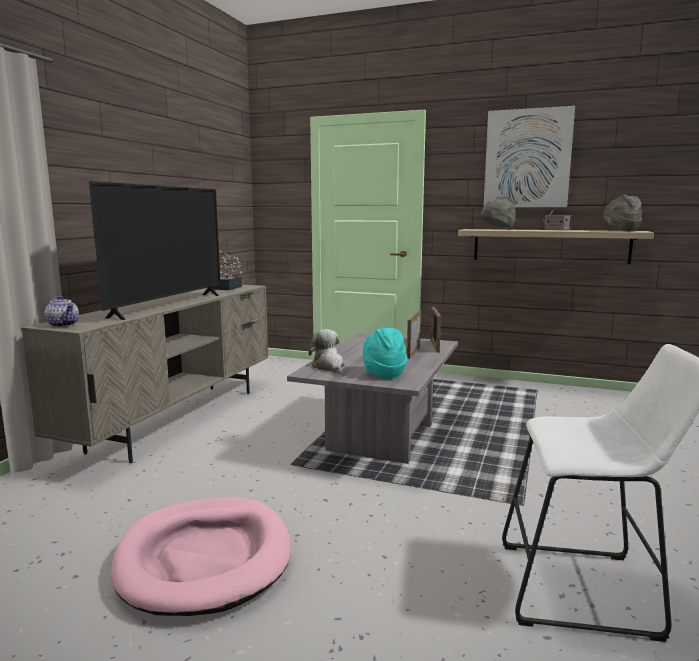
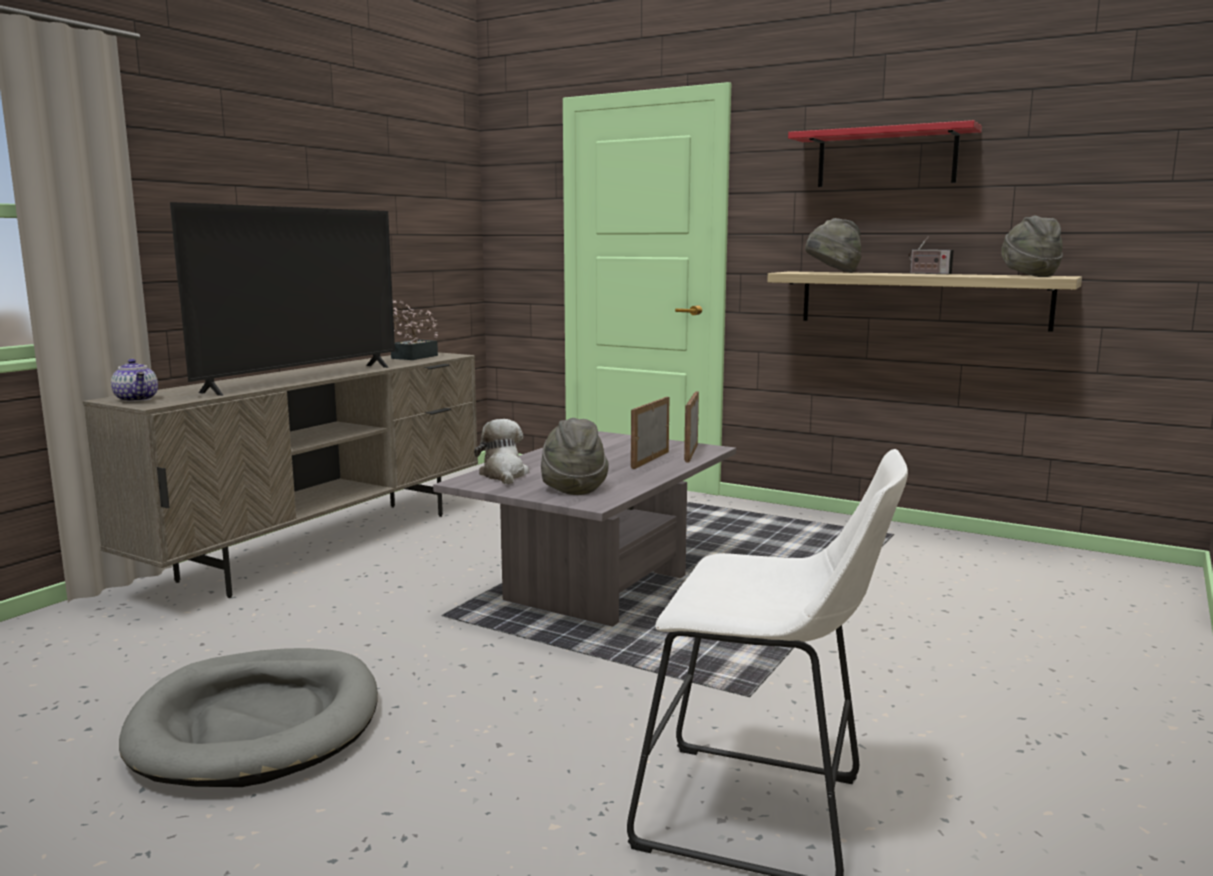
camera: 10 degrees right, 0 degrees up
pink dog bed [111,498,291,616] -> grey dog bed [119,648,378,787]
turquoise hat [363,327,407,379] -> grey hat [541,418,609,495]
picture [484,106,575,207] -> red shelf [788,120,982,187]

